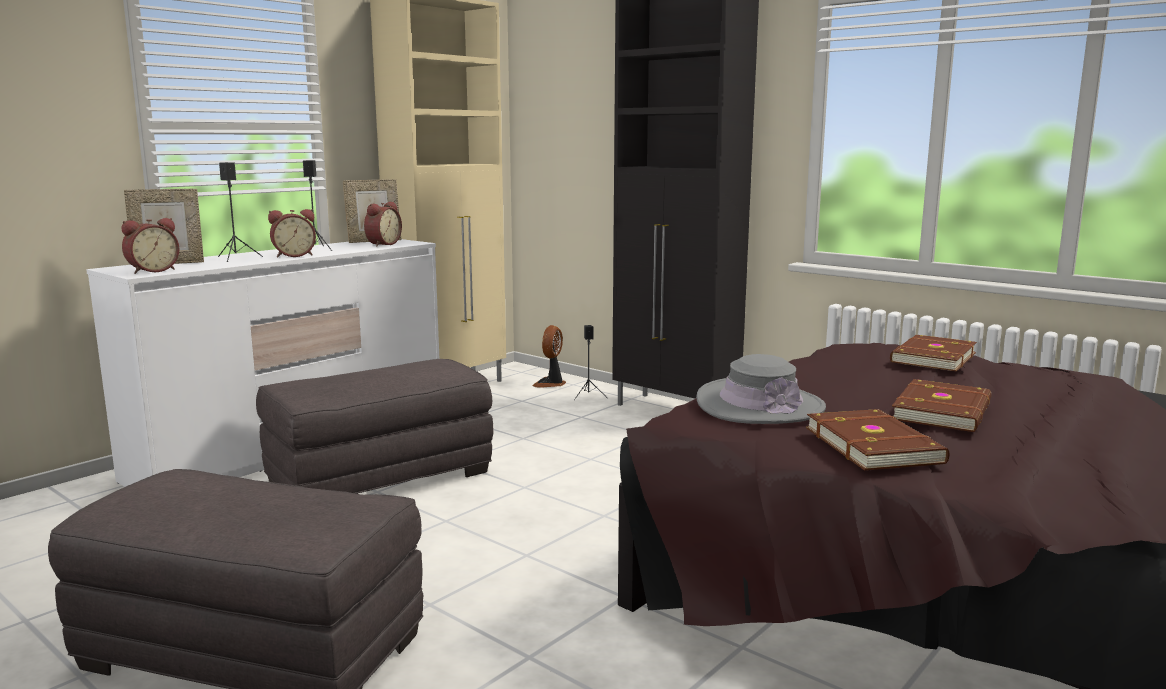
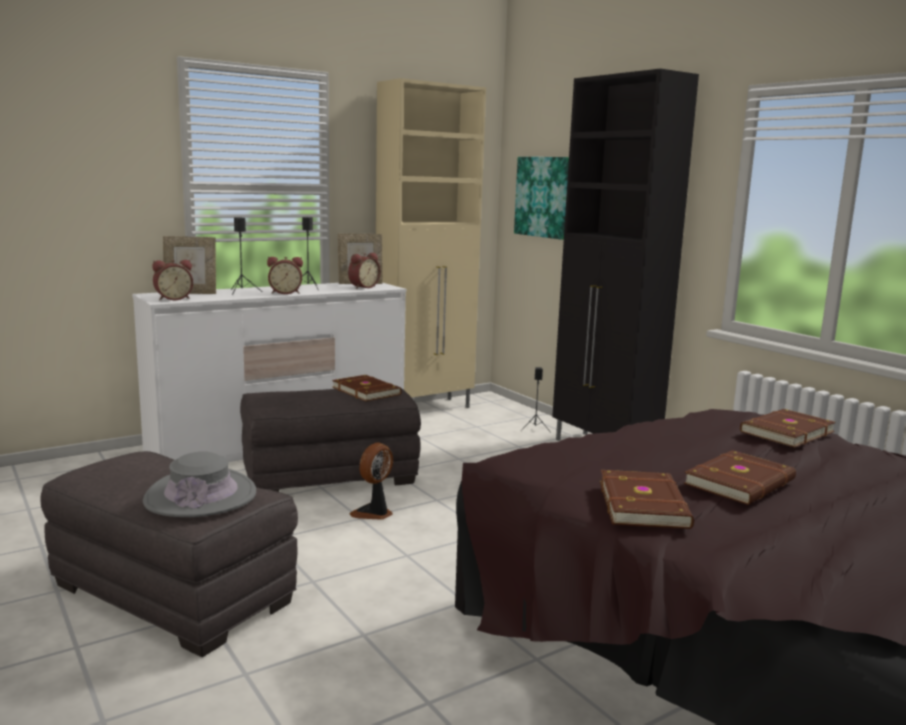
camera: 15 degrees right, 0 degrees up
fan [533,325,566,388] -> fan moved to [350,443,393,520]
grey hat [696,354,826,424] -> grey hat moved to [143,452,256,517]
none -> brown book [332,375,402,402]
none -> picture [514,157,569,240]

